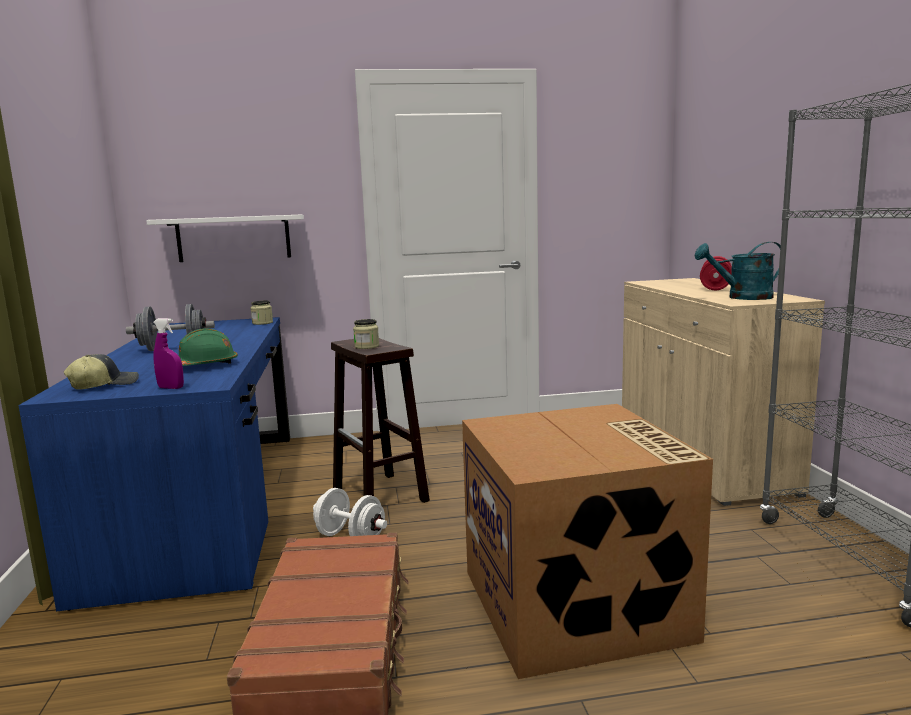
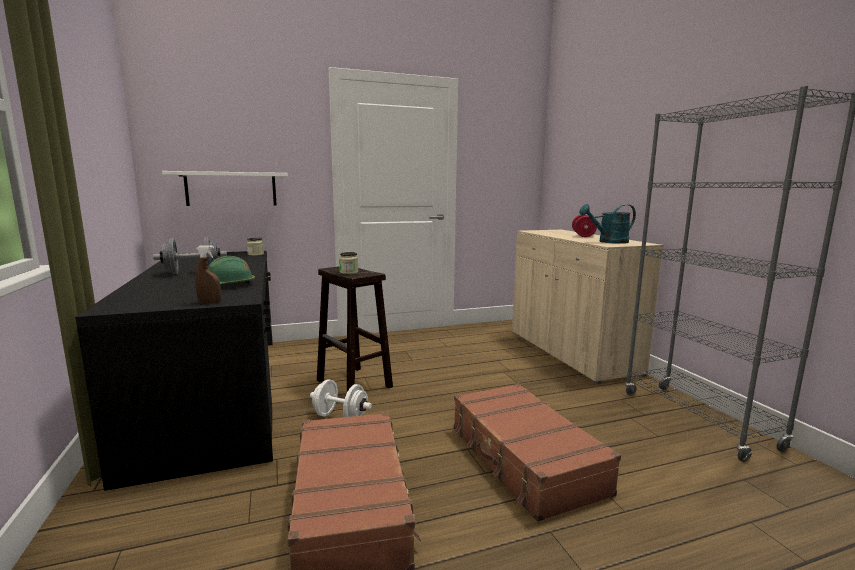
camera: 10 degrees left, 0 degrees up
blue desk [18,317,290,611] -> black desk [75,251,273,491]
cap [64,354,139,390] -> none
purple spray bottle [153,318,184,389] -> brown spray bottle [195,245,221,303]
cardboard box [462,404,713,679] -> brown suitcase [454,383,621,522]

